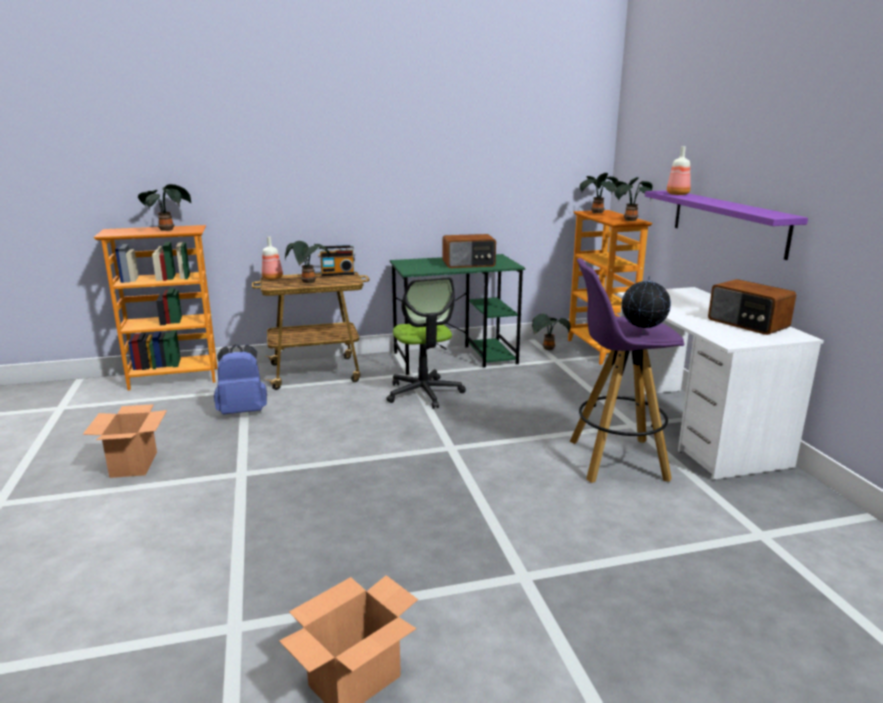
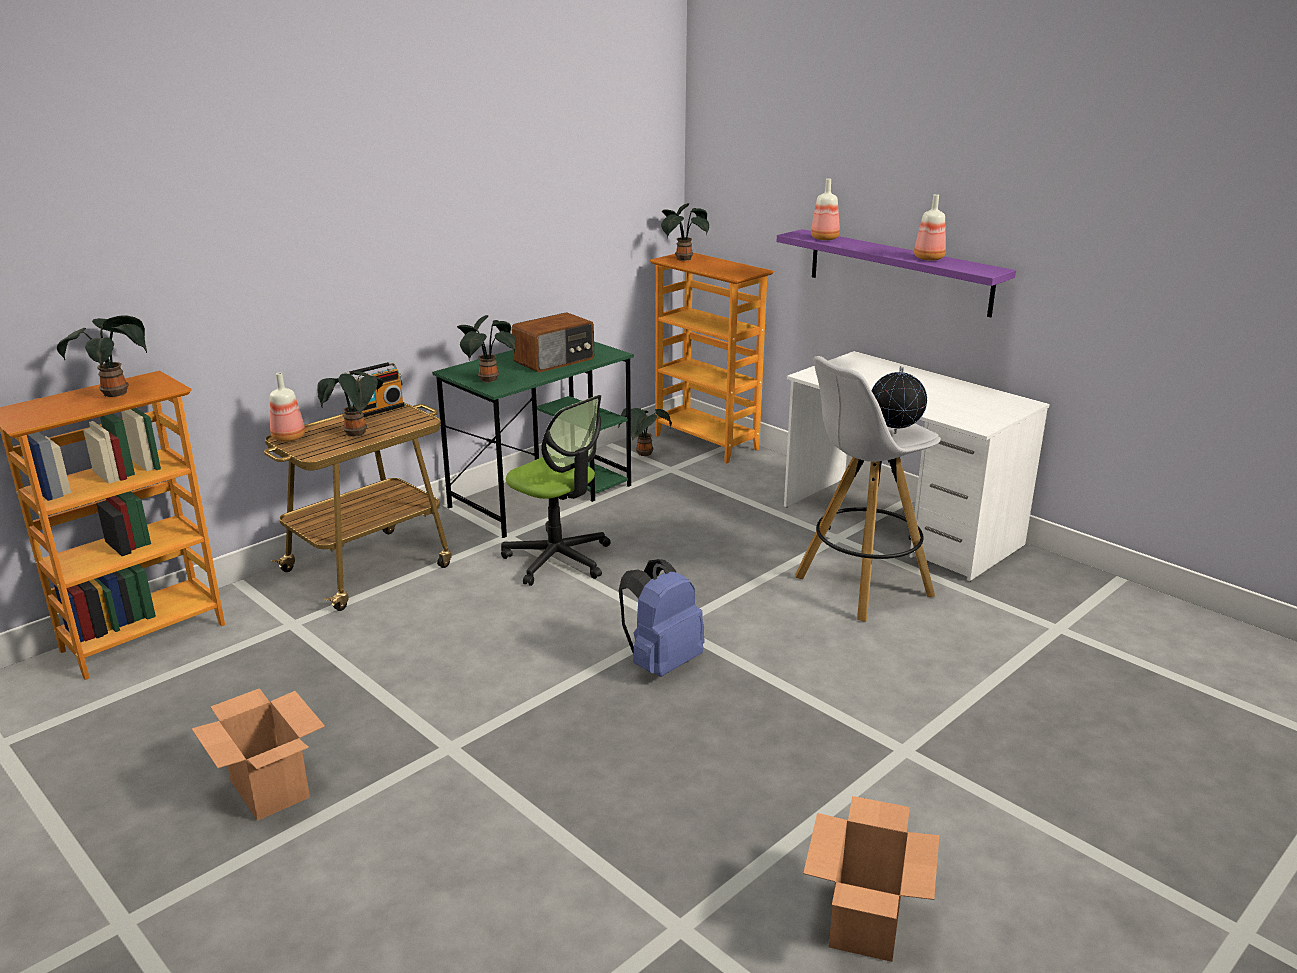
camera: 30 degrees left, 5 degrees up
blue backpack [214,344,267,414] -> blue backpack moved to [619,559,705,677]
purple stool [570,258,684,483] -> white stool [795,356,941,622]
potted plant [614,177,653,221] -> potted plant moved to [457,315,516,383]
radio [708,279,796,335] -> none
none -> bottle [914,194,946,261]

